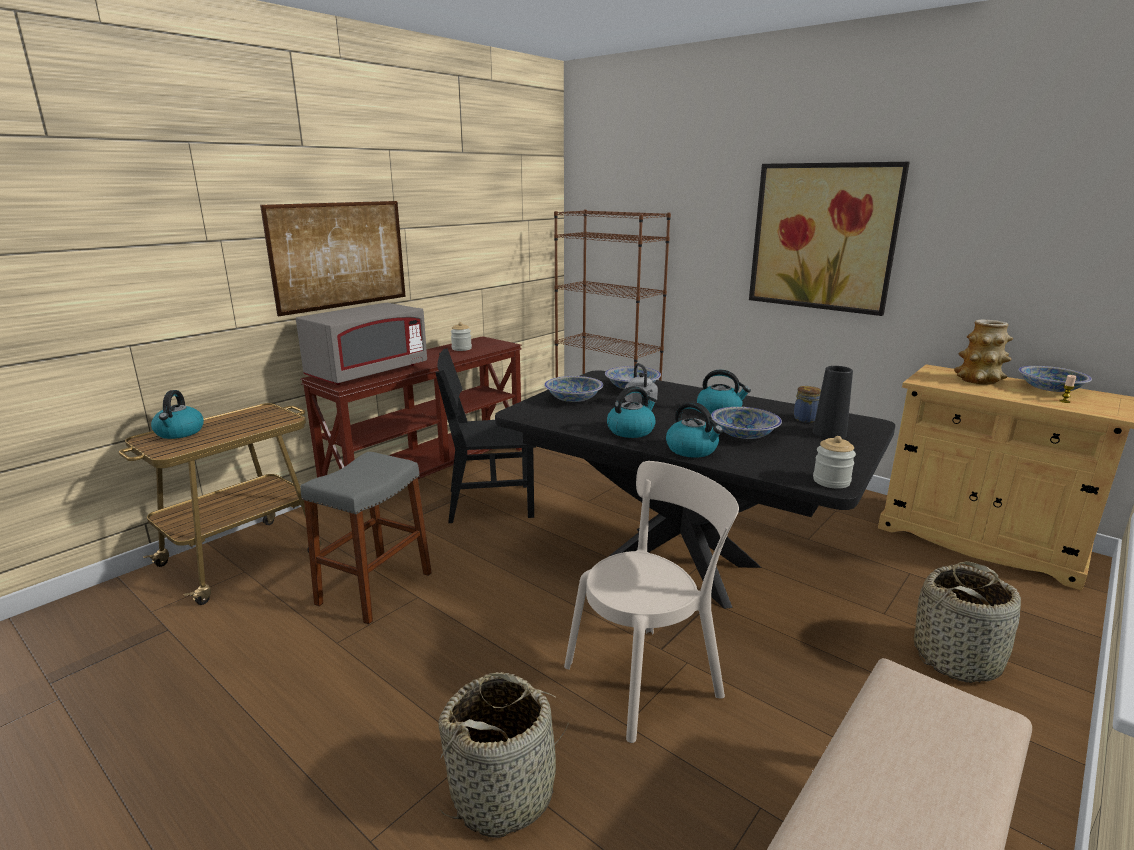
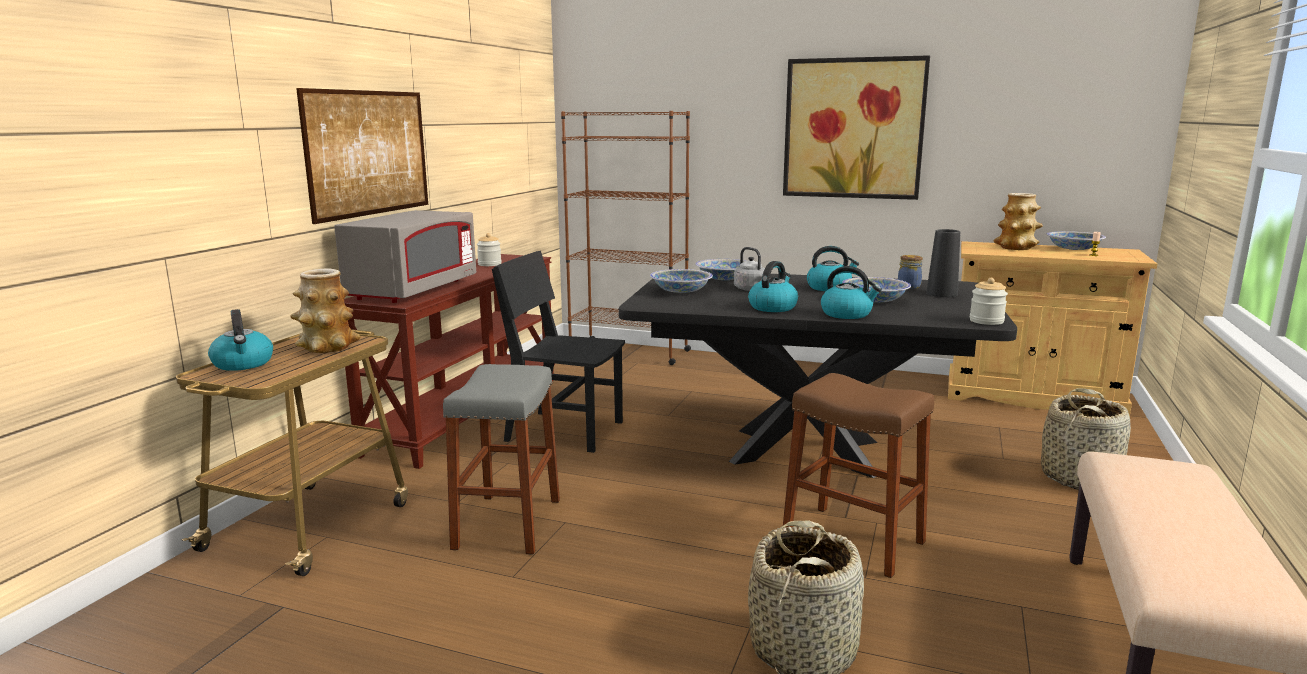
camera: 20 degrees left, 5 degrees down
black chair [435,348,536,523] -> black chair turned 45 degrees clockwise [492,251,625,453]
beige chair [564,461,739,743] -> brown stool [783,373,934,578]
none -> vase [291,268,360,353]

